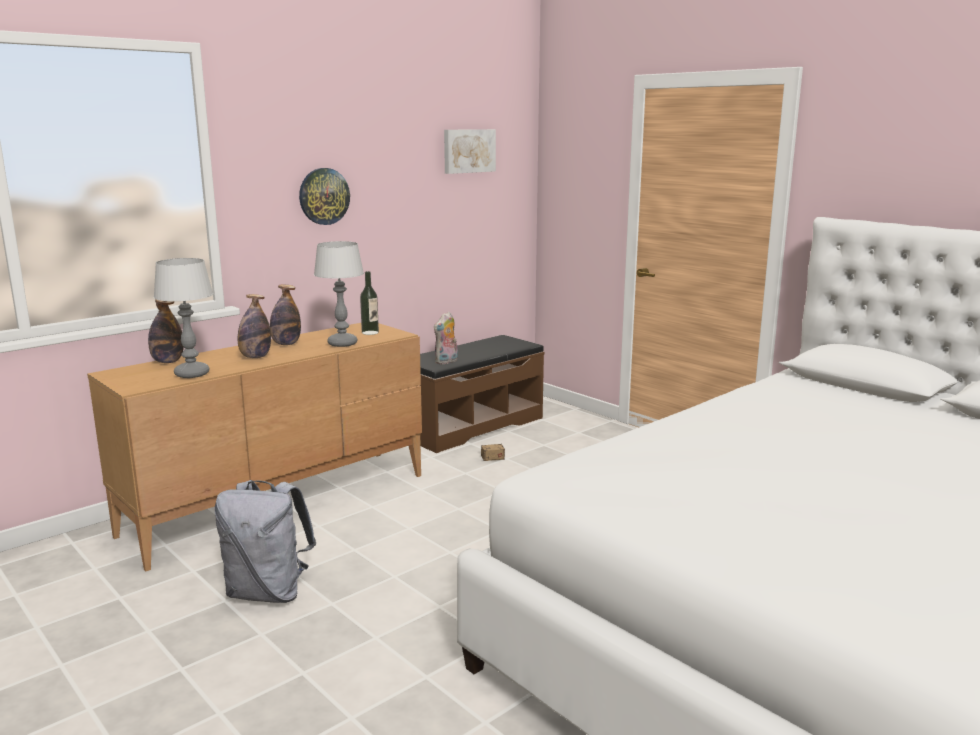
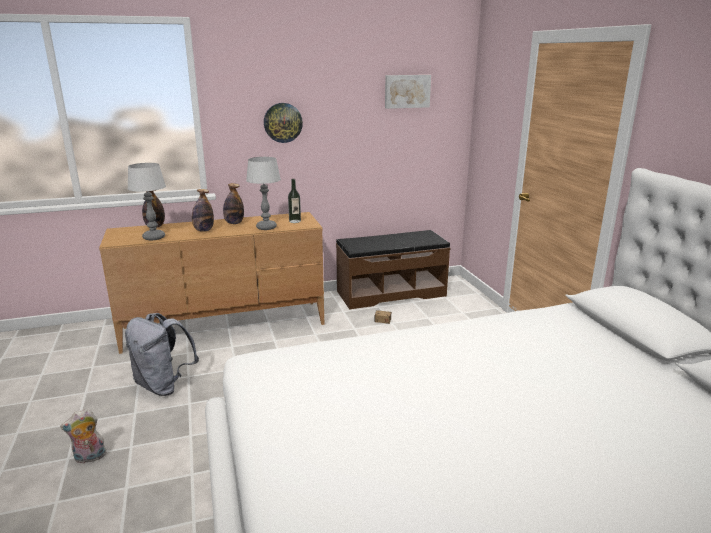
camera: 25 degrees right, 5 degrees up
plush toy [434,312,458,364] -> plush toy moved to [60,409,106,464]

